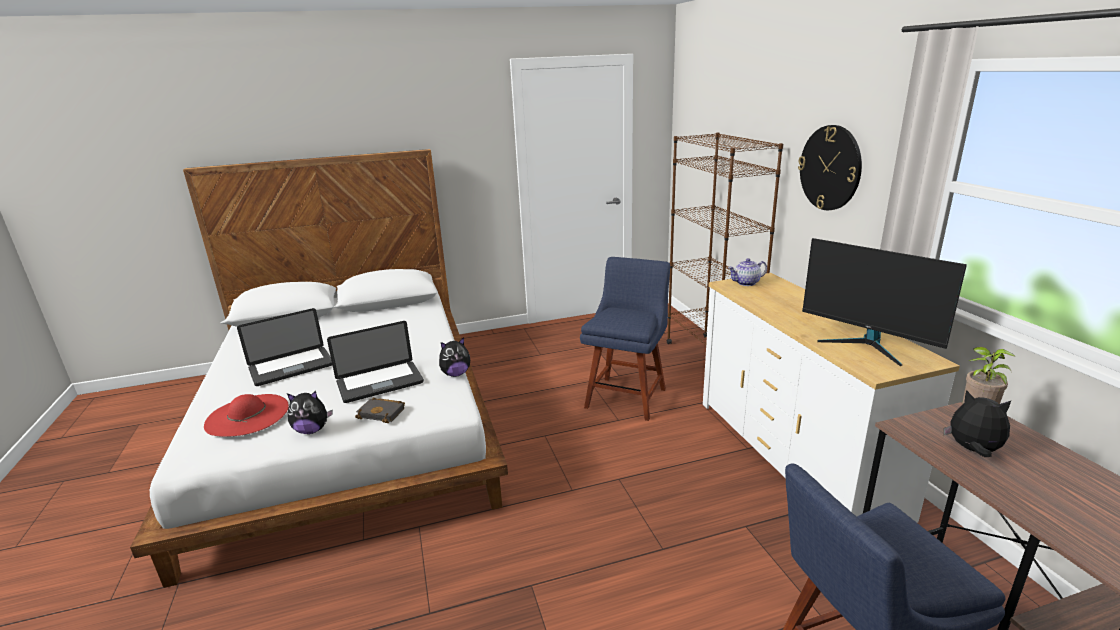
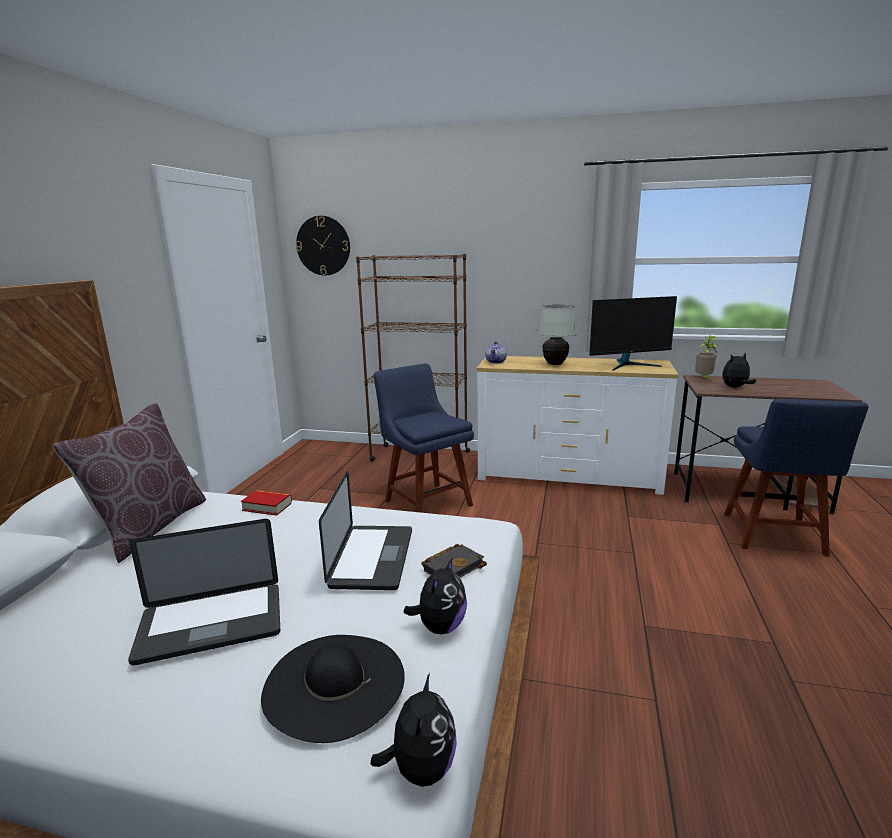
camera: 60 degrees left, 5 degrees down
red hat [204,394,289,437] -> black hat [261,635,405,743]
laptop [237,308,332,386] -> laptop turned 75 degrees clockwise [128,519,280,666]
plush toy [439,337,470,377] -> plush toy moved to [371,673,457,787]
wall clock [798,125,862,210] -> wall clock moved to [296,216,350,276]
none -> brown pillow [53,403,206,563]
none -> book [241,490,292,516]
none -> white table lamp [536,304,578,365]

